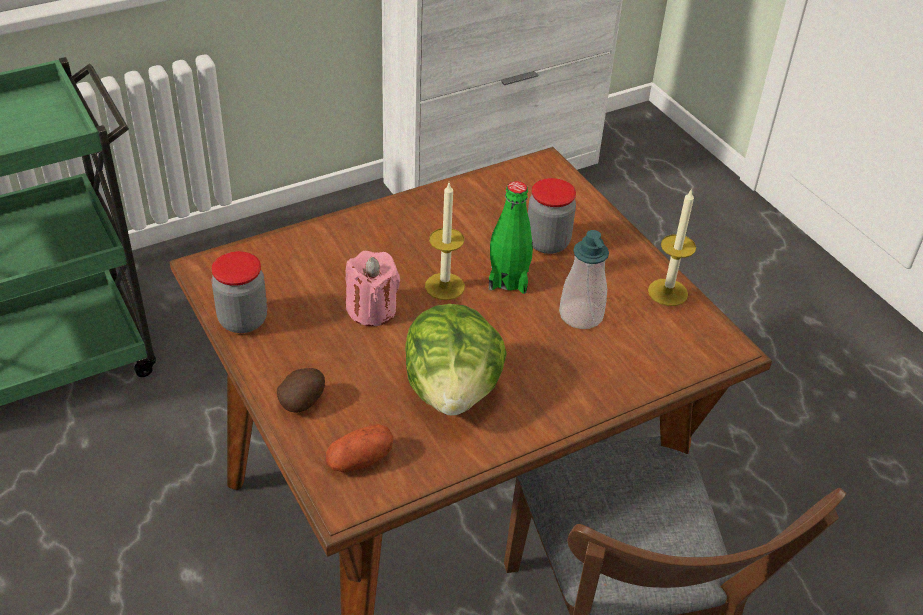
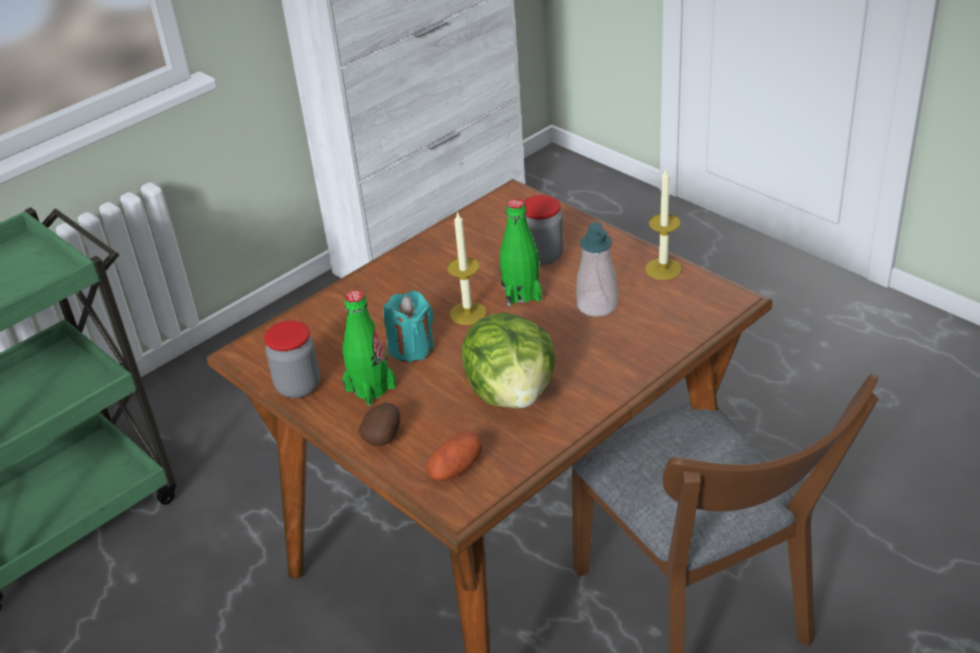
camera: 10 degrees left, 5 degrees down
pink candle [346,251,400,326] -> turquoise candle [383,291,434,362]
none -> green bottle [343,290,396,406]

